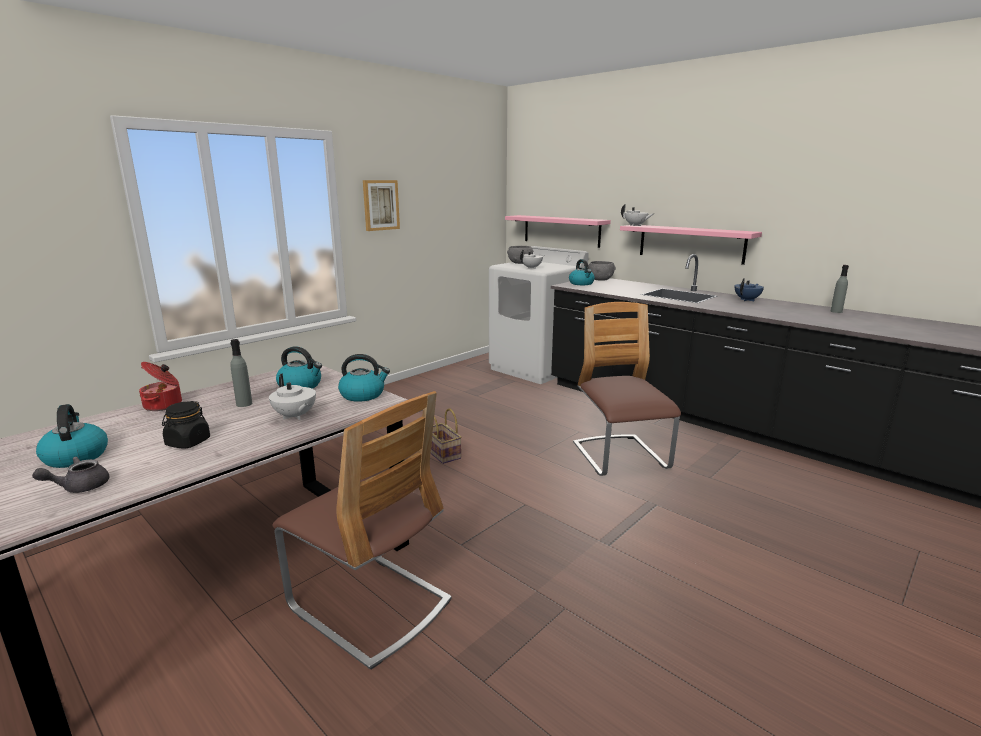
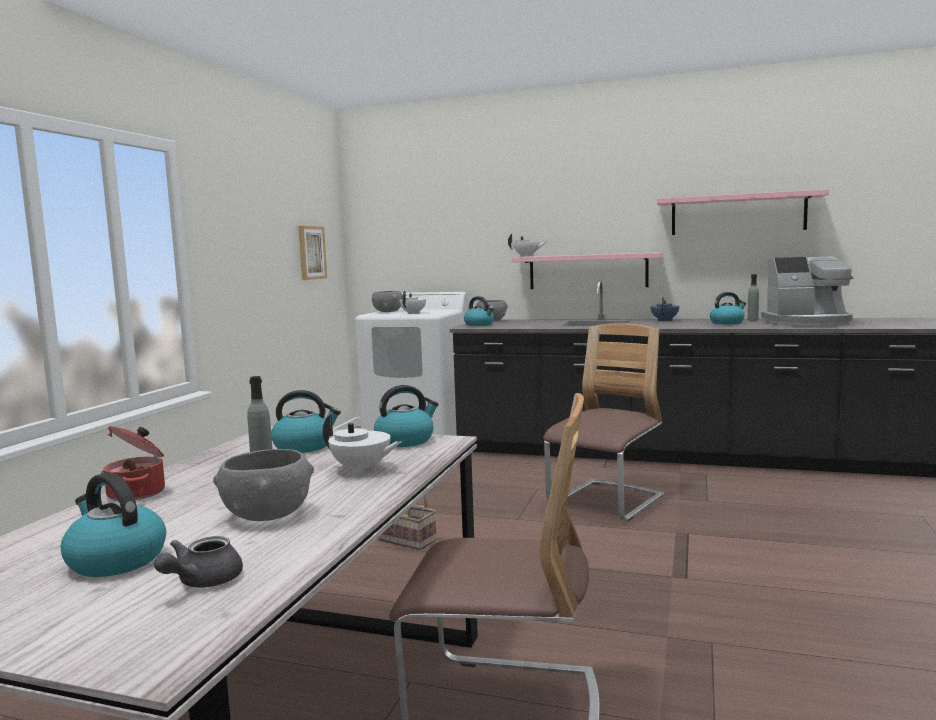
camera: 25 degrees left, 10 degrees down
black jar [162,401,210,449] -> grey bowl [213,449,314,521]
picture [363,180,400,231] -> picture moved to [298,226,327,280]
pink shelf [505,215,611,248] -> pink shelf moved to [657,189,829,235]
chair [573,302,681,476] -> chair turned 75 degrees clockwise [543,323,664,521]
none -> kettle [710,292,746,325]
none -> coffee machine [761,256,854,327]

